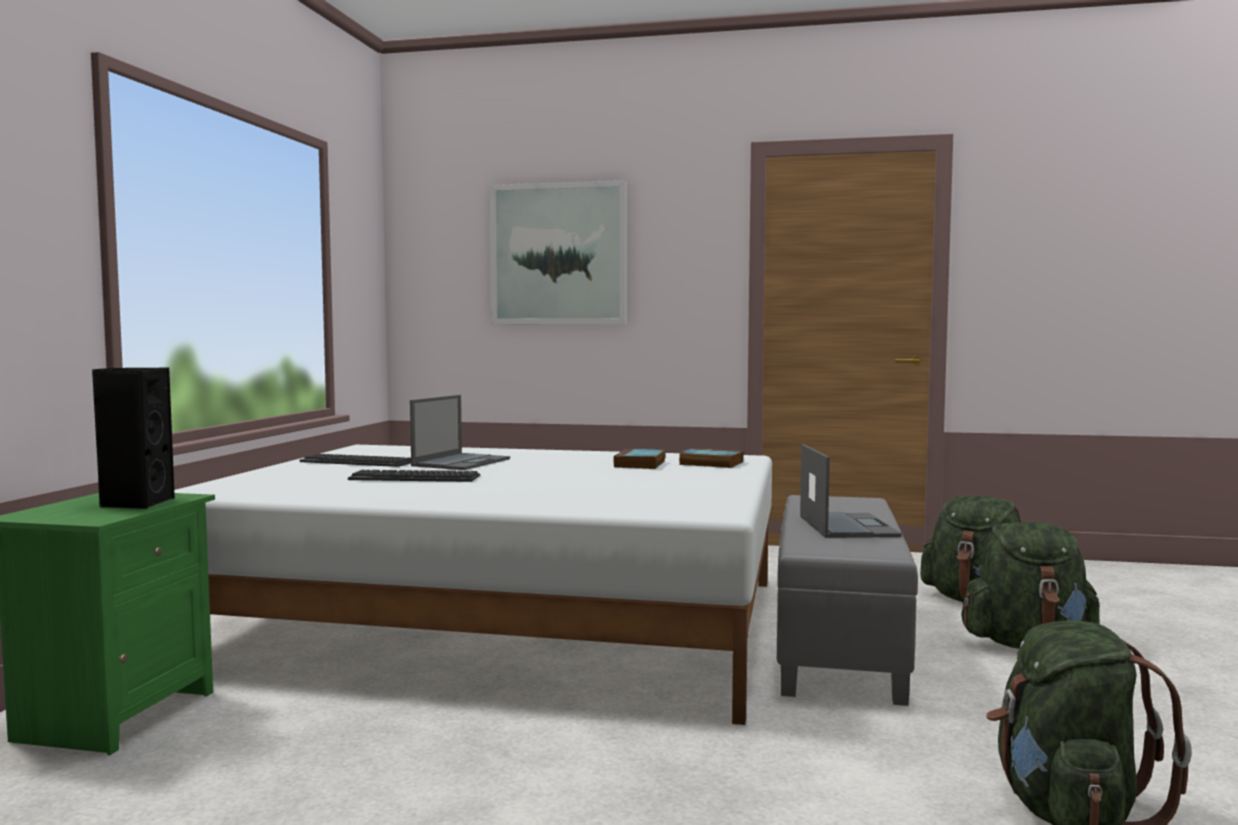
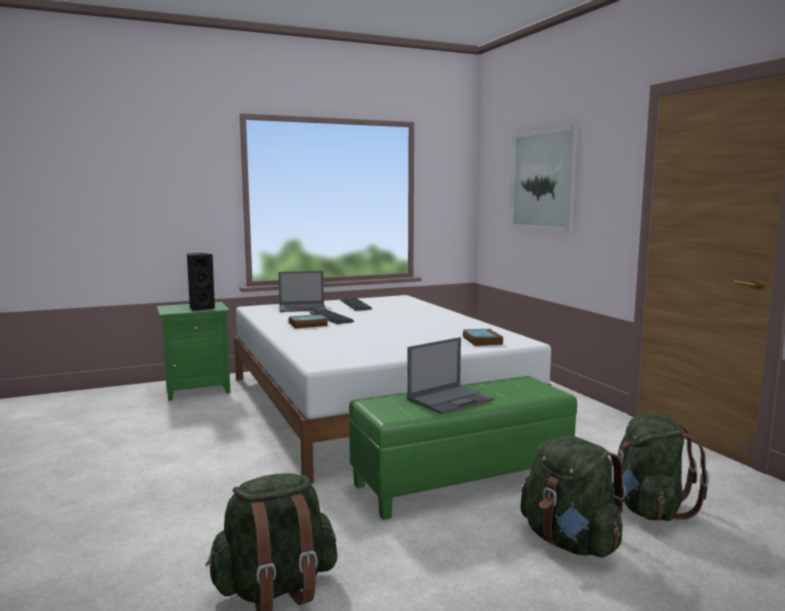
camera: 55 degrees right, 5 degrees up
laptop [410,395,510,470] -> laptop moved to [278,271,326,312]
book [613,449,666,469] -> book moved to [289,314,328,328]
grey ottoman [777,495,918,706] -> green ottoman [349,376,577,520]

